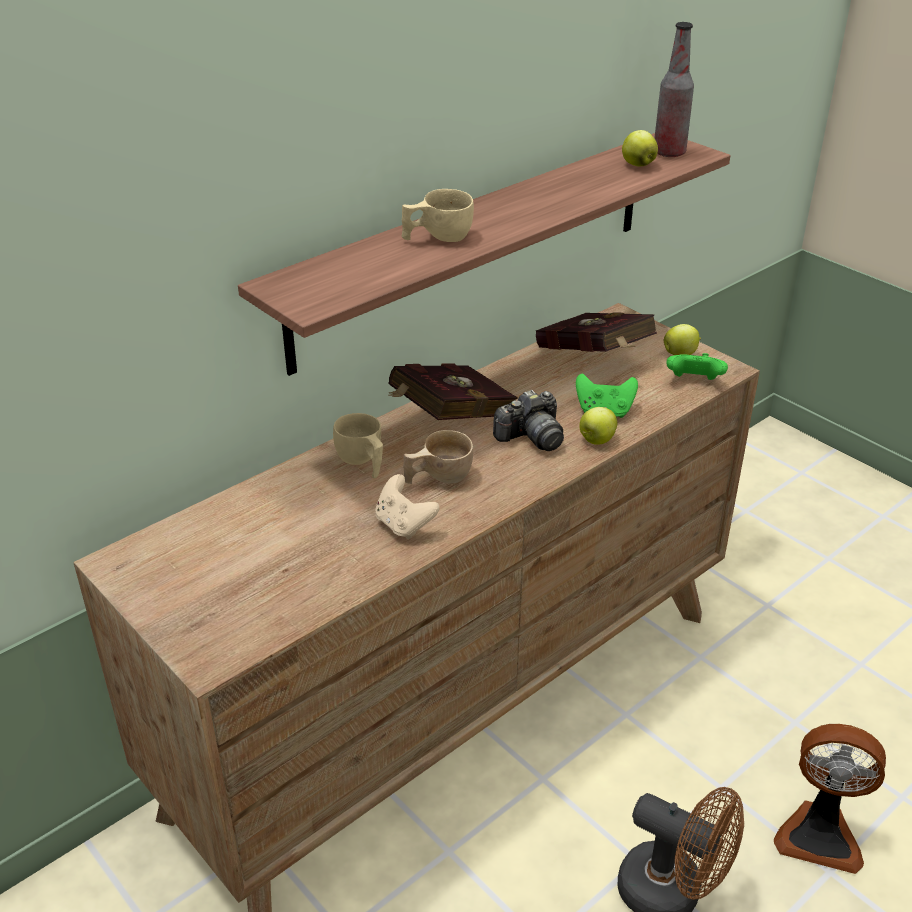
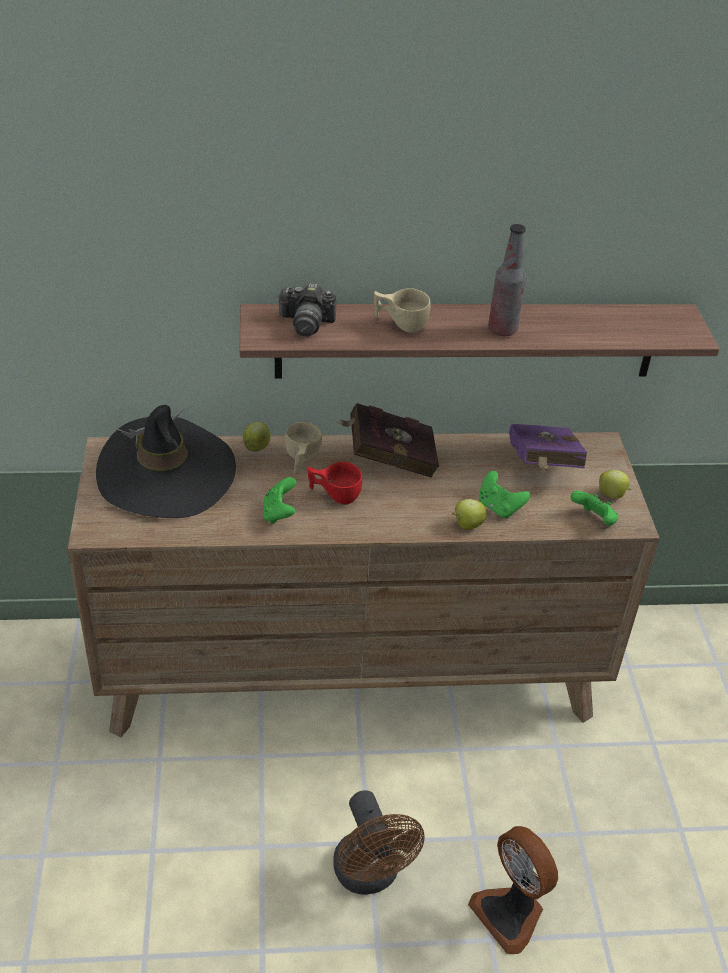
camera: 35 degrees right, 5 degrees up
beige game controller [375,474,440,539] -> green game controller [263,477,297,524]
beige cup [403,430,473,484] -> red cup [308,462,362,505]
camera [493,390,564,451] -> camera moved to [277,283,336,336]
red book [536,312,657,352] -> purple book [509,424,587,470]
apple [622,130,658,166] -> apple moved to [243,422,271,451]
bottle [654,22,694,157] -> bottle moved to [488,224,526,336]
none -> black hat [96,405,236,518]

